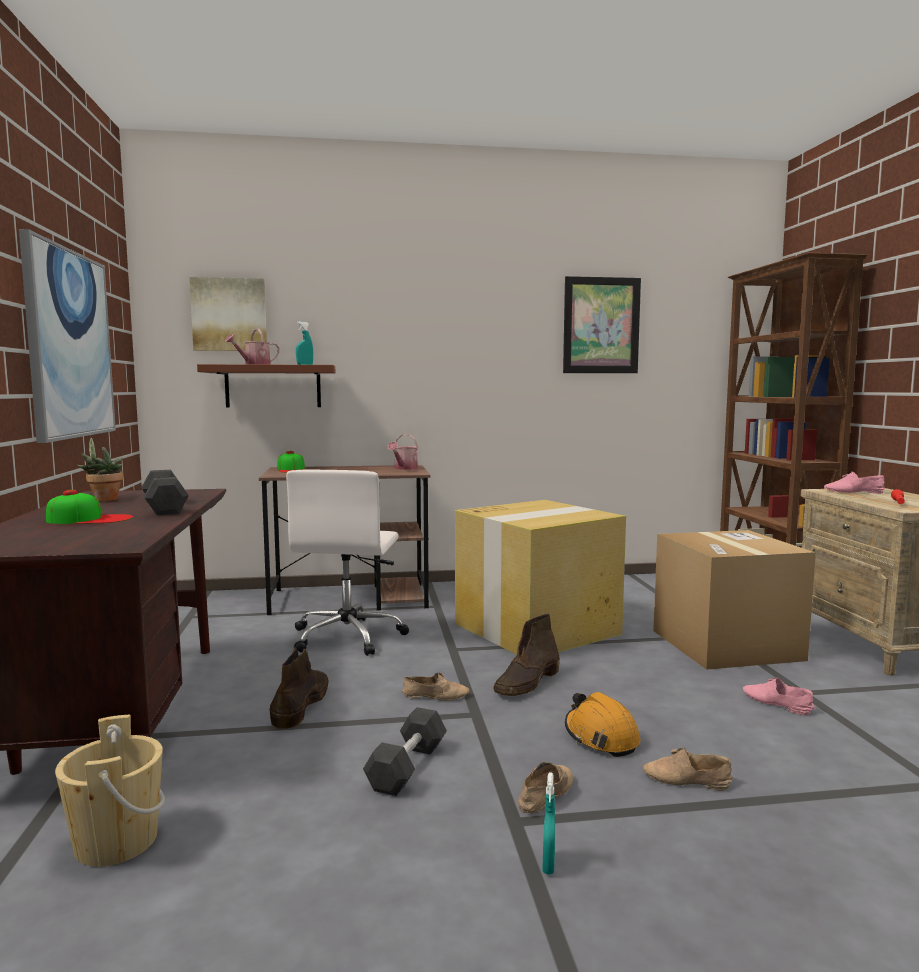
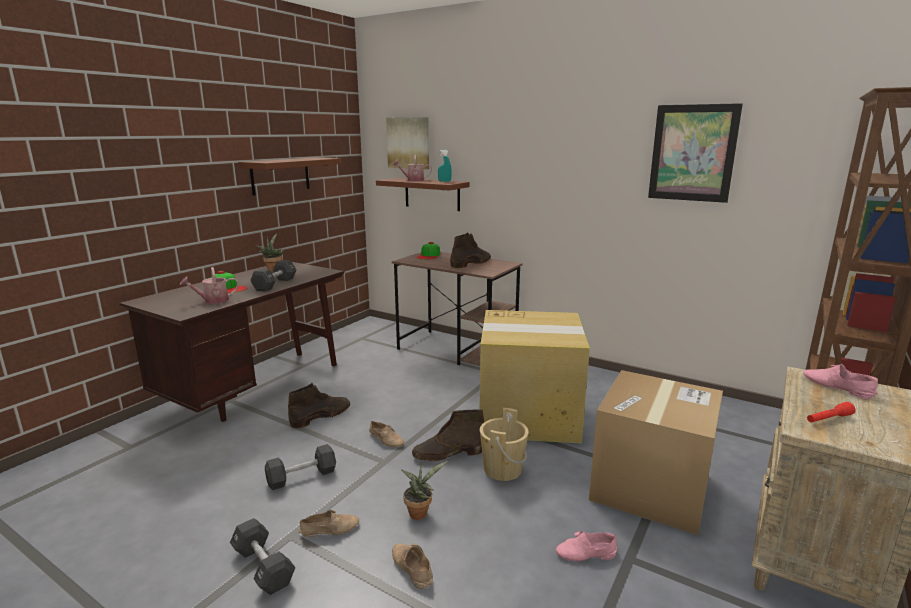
camera: 40 degrees right, 10 degrees up
picture [19,229,116,443] -> brown shelf [238,158,342,195]
beige bucket [55,715,165,867] -> beige bucket moved to [480,408,529,481]
white office chair [286,470,409,656] -> none
watering can [388,434,418,470] -> watering can moved to [180,267,239,304]
turquoise spray bottle [542,772,555,875] -> black dumbbell [230,518,296,595]
orange hard hat [565,692,641,757] -> potted plant [401,461,448,520]
pink shoe [743,677,815,715] -> pink shoe turned 90 degrees counterclockwise [556,531,617,561]
none -> brown boot [450,232,491,268]

